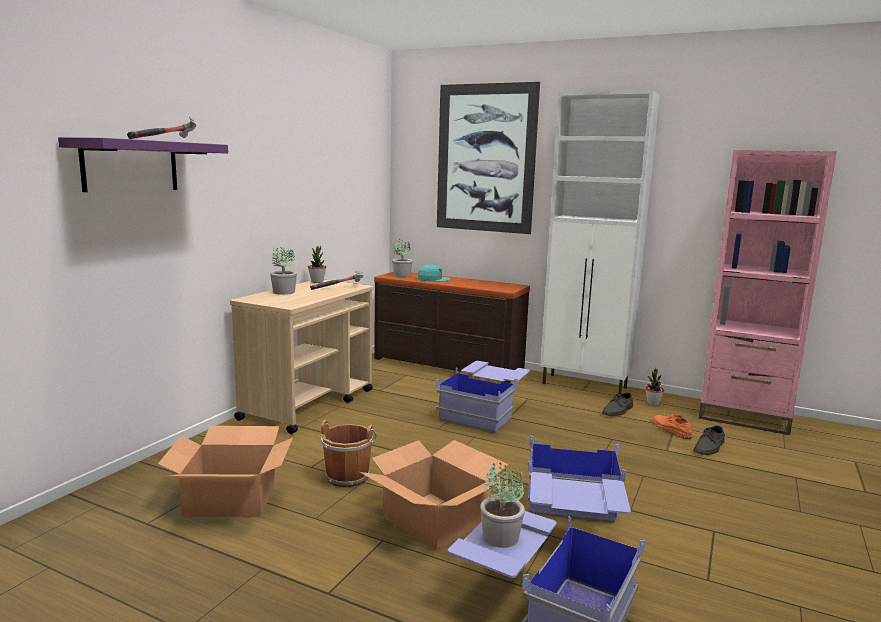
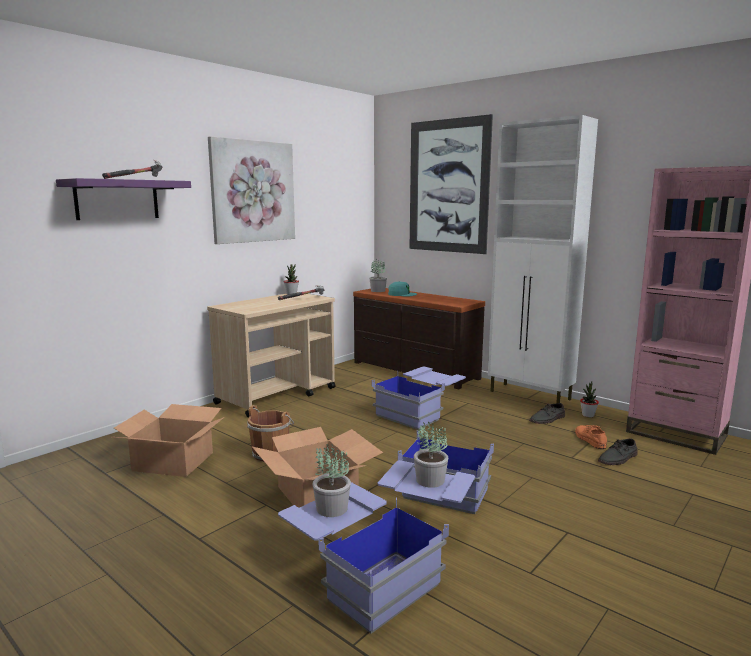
camera: 15 degrees right, 0 degrees up
potted plant [270,247,297,295] -> potted plant moved to [414,422,448,488]
none -> picture [208,136,295,244]

